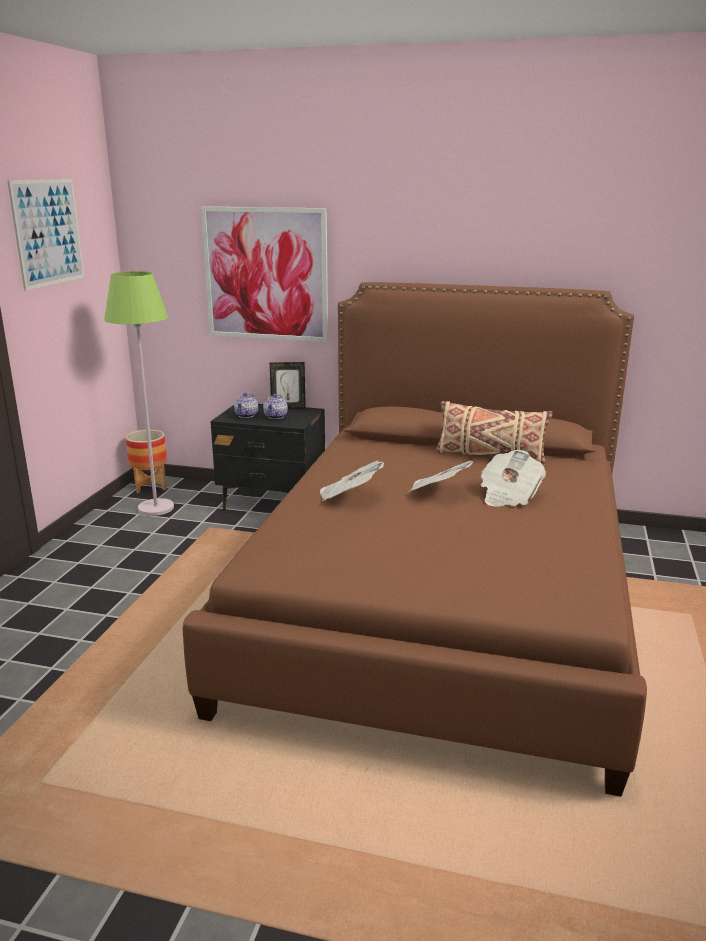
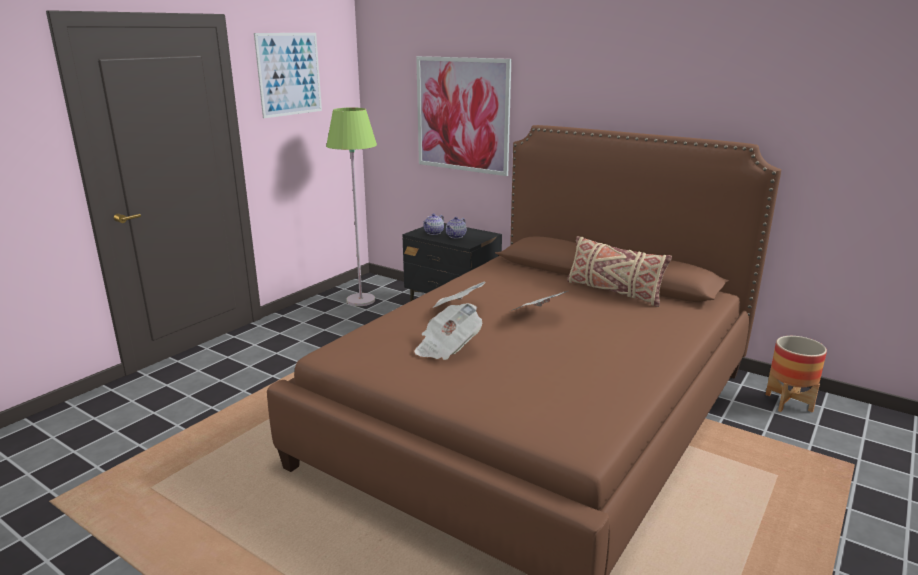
camera: 20 degrees right, 0 degrees up
planter [126,430,167,494] -> planter moved to [765,336,827,412]
picture frame [270,362,306,409] -> none
newspaper [480,450,546,506] -> newspaper moved to [414,303,482,360]

